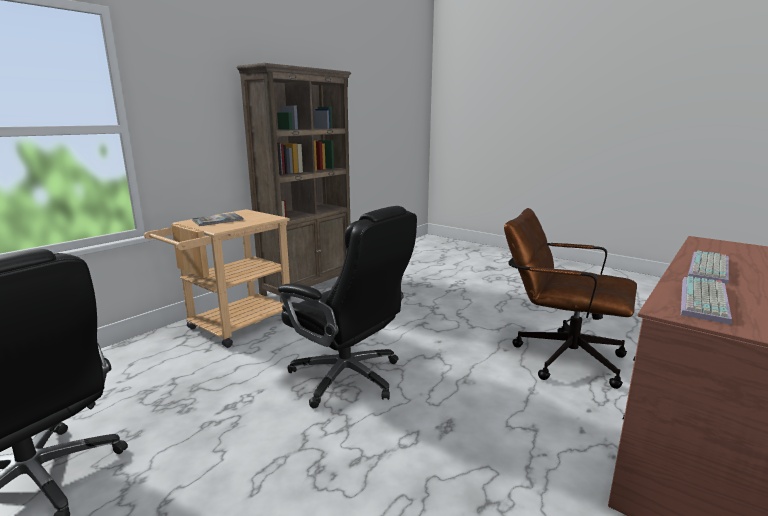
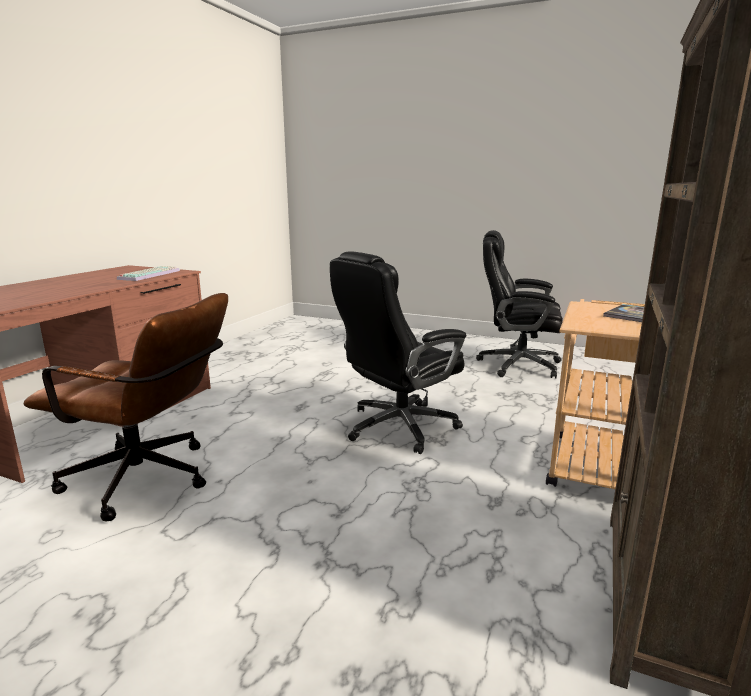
camera: 165 degrees right, 0 degrees up
black office chair [278,206,417,408] -> black office chair turned 60 degrees counterclockwise [330,251,466,454]
keyboard [687,251,729,285] -> none

